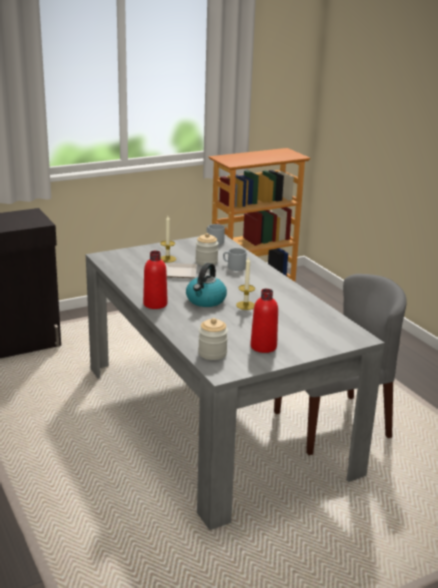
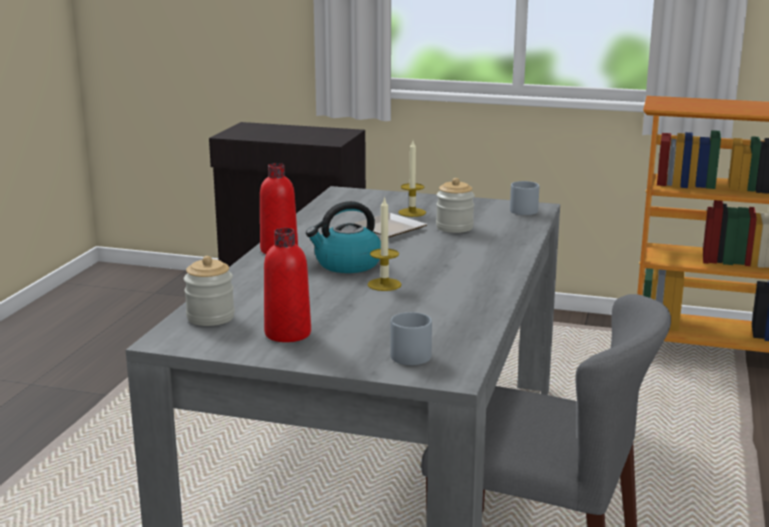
camera: 45 degrees right, 5 degrees down
grey mug [223,248,246,271] -> grey mug moved to [390,312,432,365]

